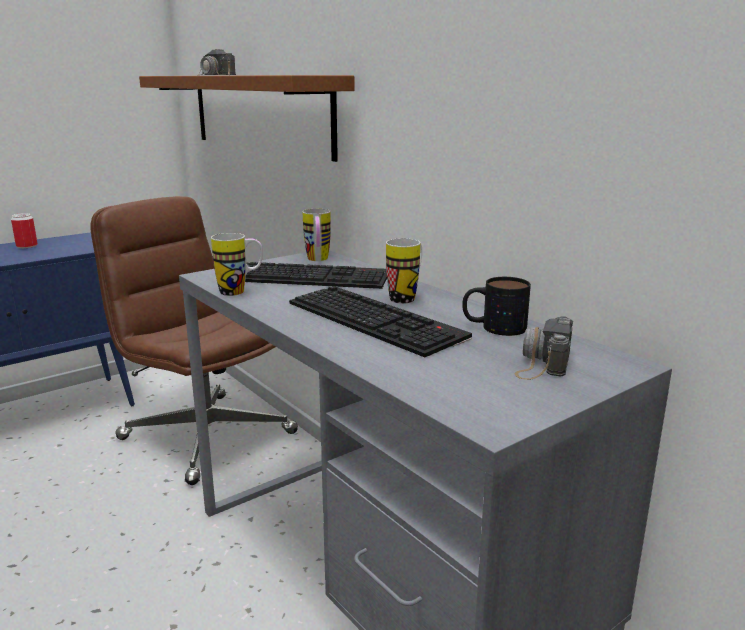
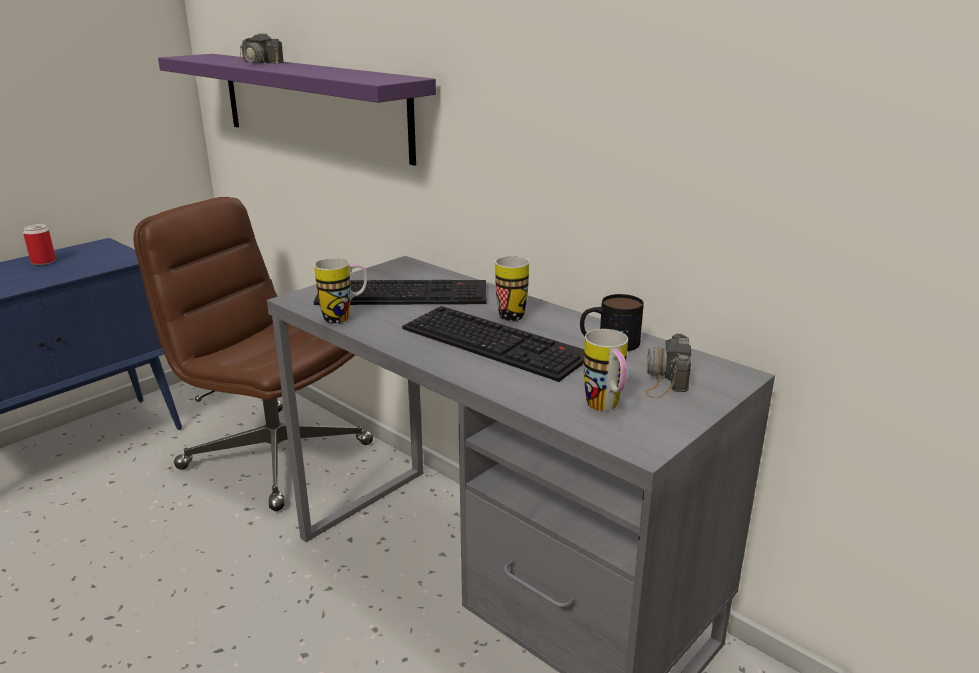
camera: 10 degrees left, 5 degrees up
brown shelf [139,75,355,162] -> purple shelf [158,54,436,166]
mug [303,209,331,261] -> mug moved to [584,329,628,411]

